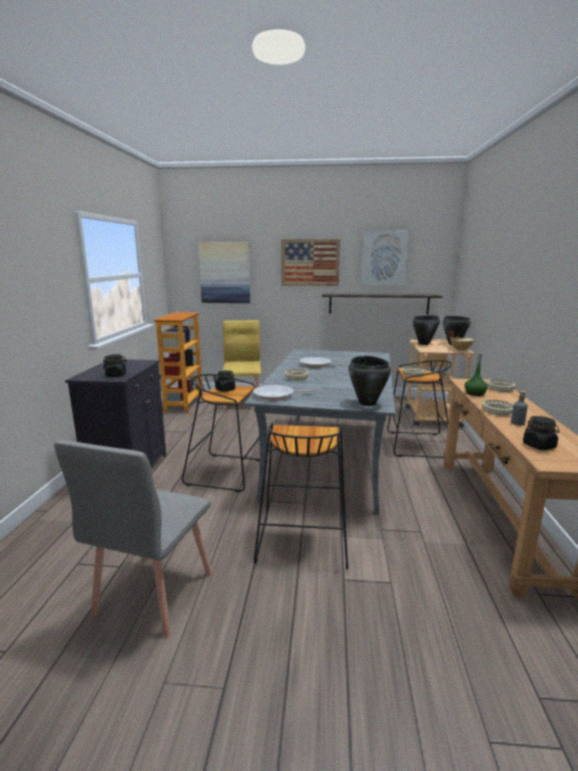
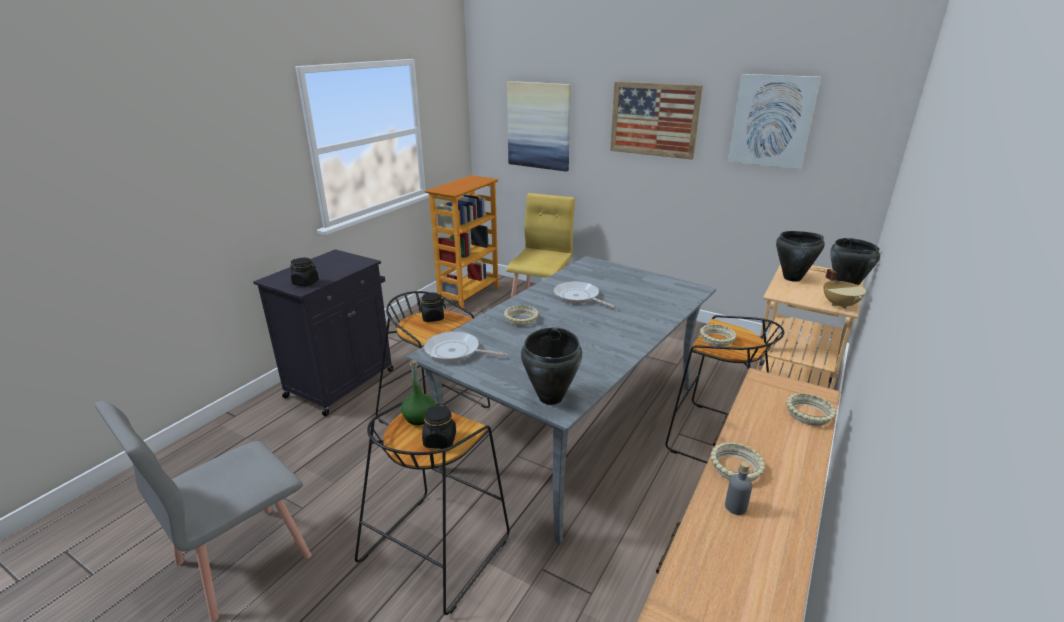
camera: 25 degrees right, 10 degrees up
shelf [322,293,443,315] -> none
green bottle [464,353,488,396] -> green bottle moved to [401,360,436,425]
black jar [523,416,559,450] -> black jar moved to [422,404,456,449]

